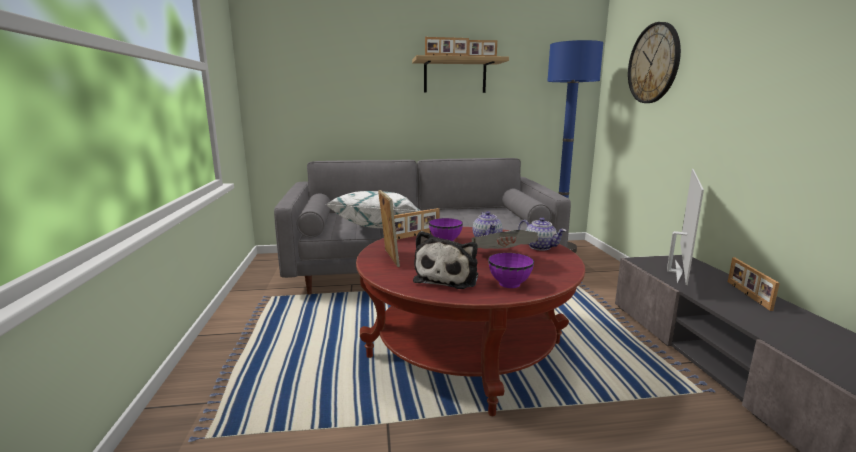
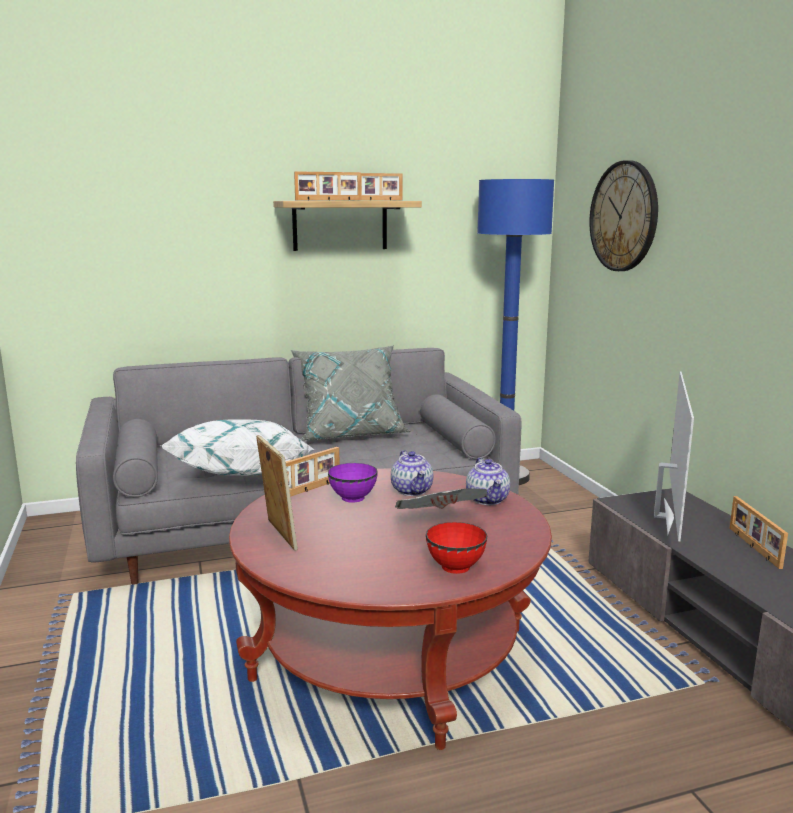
camera: 10 degrees left, 0 degrees up
plush toy [413,231,478,289] -> none
purple bowl [488,253,534,288] -> red bowl [426,522,488,574]
teapot [518,218,566,251] -> teapot turned 45 degrees clockwise [466,457,510,505]
none -> grey pillow [291,346,412,441]

